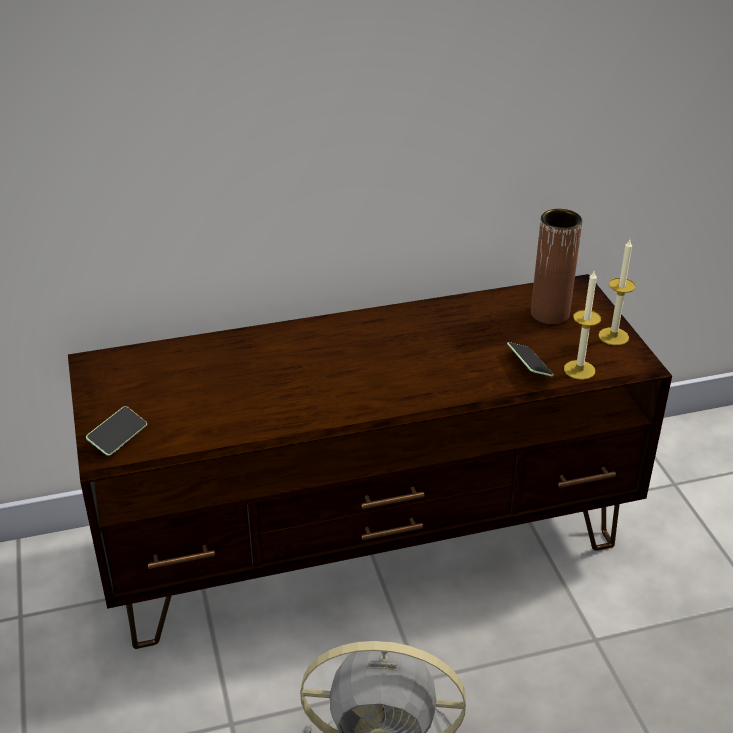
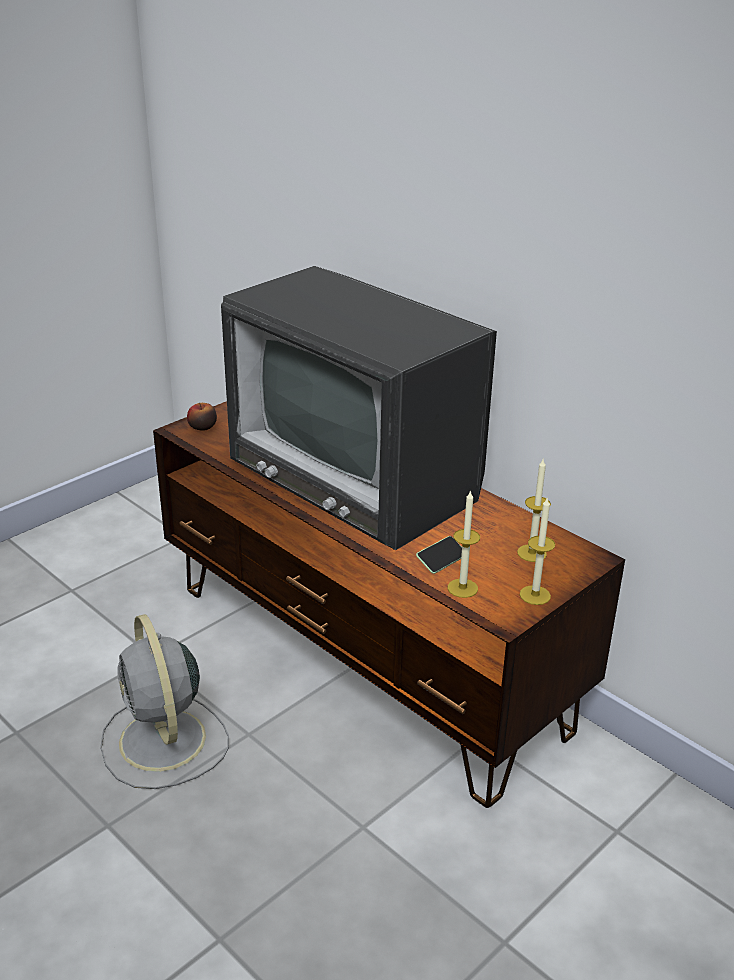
camera: 60 degrees right, 5 degrees down
phone [86,406,147,456] -> apple [187,403,217,430]
brown vase [531,209,582,325] -> candle [517,459,551,562]
none -> television [221,266,497,550]

